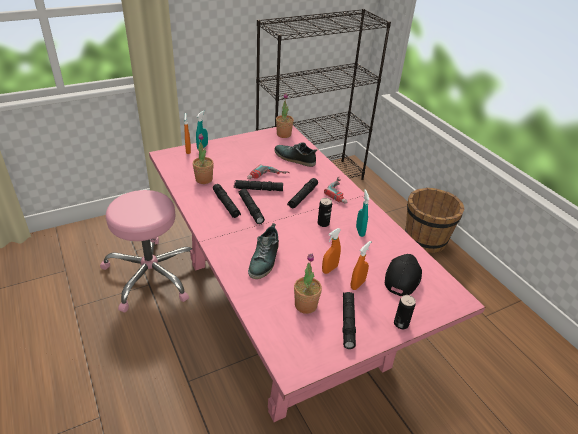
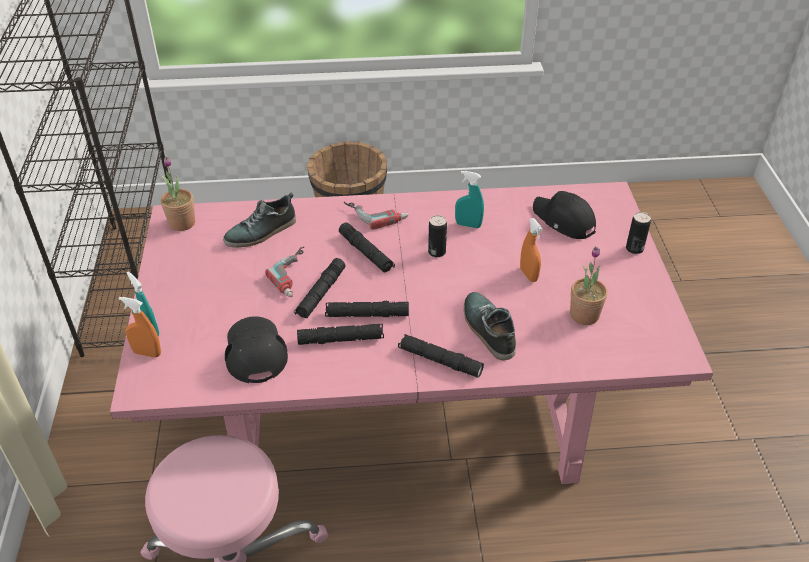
camera: 65 degrees left, 5 degrees up
potted plant [193,133,214,184] -> black cap [225,316,288,383]
shoe [248,223,279,279] -> shoe turned 150 degrees counterclockwise [464,292,516,360]
black flashlight [343,292,356,349] -> black flashlight moved to [398,334,484,378]
orange spray bottle [351,241,371,290] -> none

